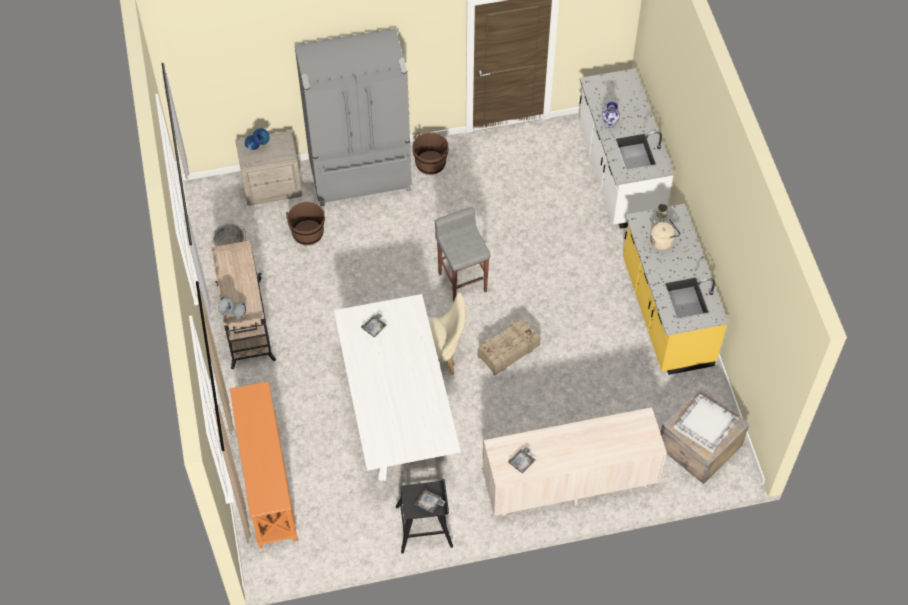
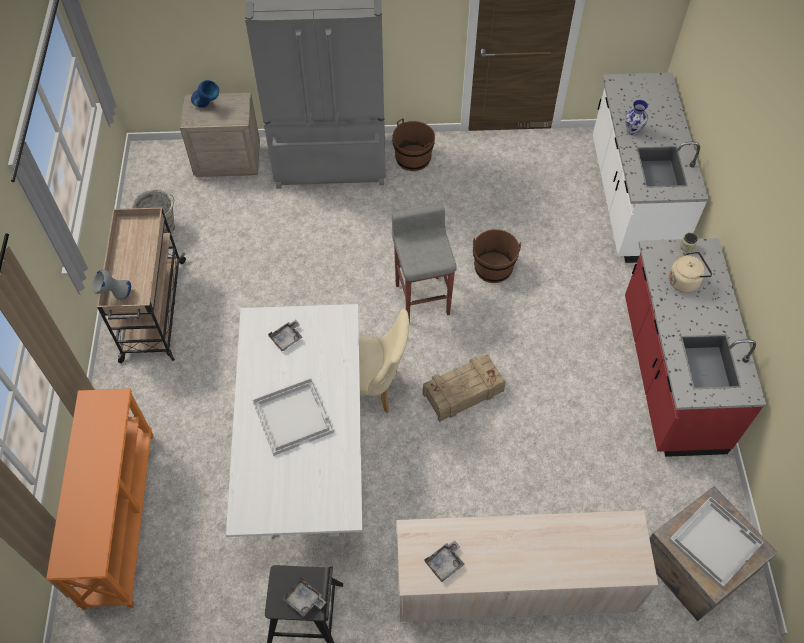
camera: 10 degrees right, 0 degrees up
brown bucket [286,202,325,245] -> brown bucket moved to [473,229,521,283]
yellow counter [623,204,728,375] -> red counter [625,238,766,457]
none -> white tray [252,378,334,456]

